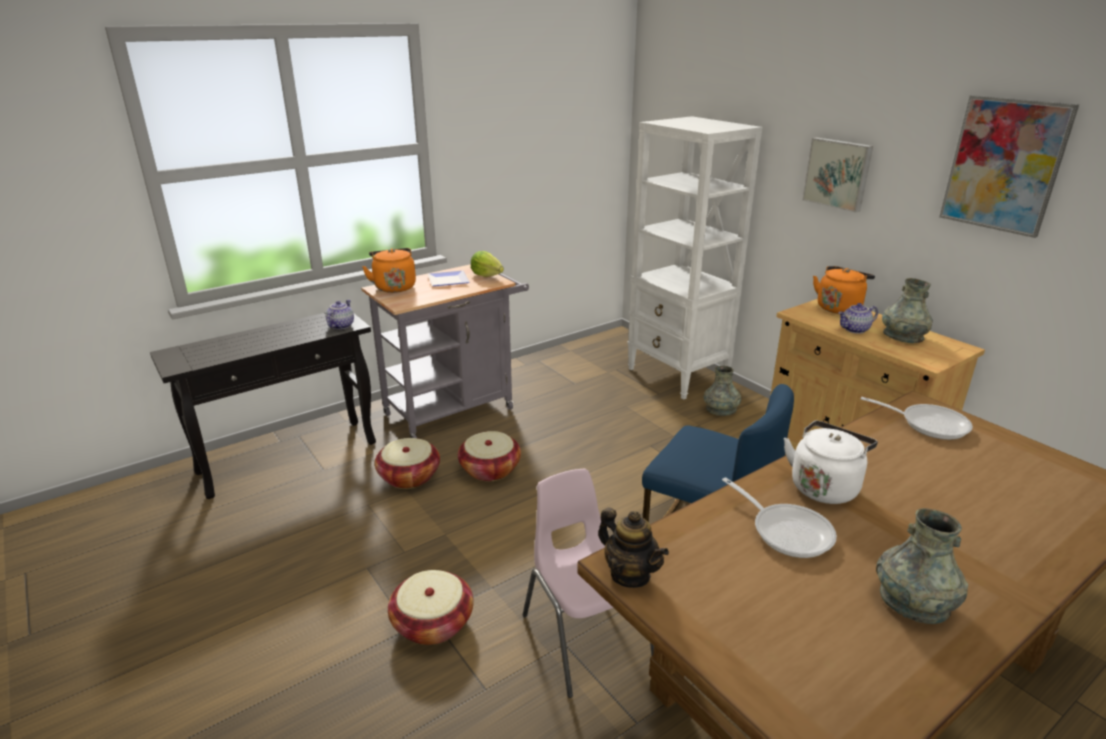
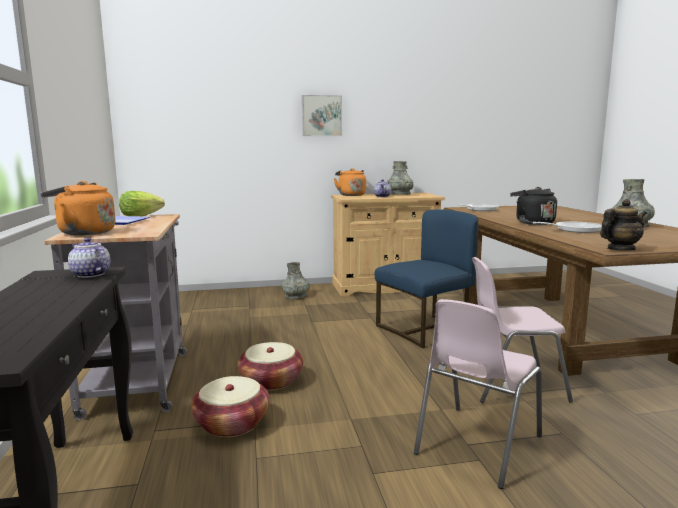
camera: 65 degrees left, 15 degrees down
basket [388,570,474,645] -> pink chair [414,299,542,489]
white bookcase [628,116,763,400] -> none
white kettle [784,420,878,504] -> black kettle [510,187,557,225]
picture [939,95,1079,238] -> none

